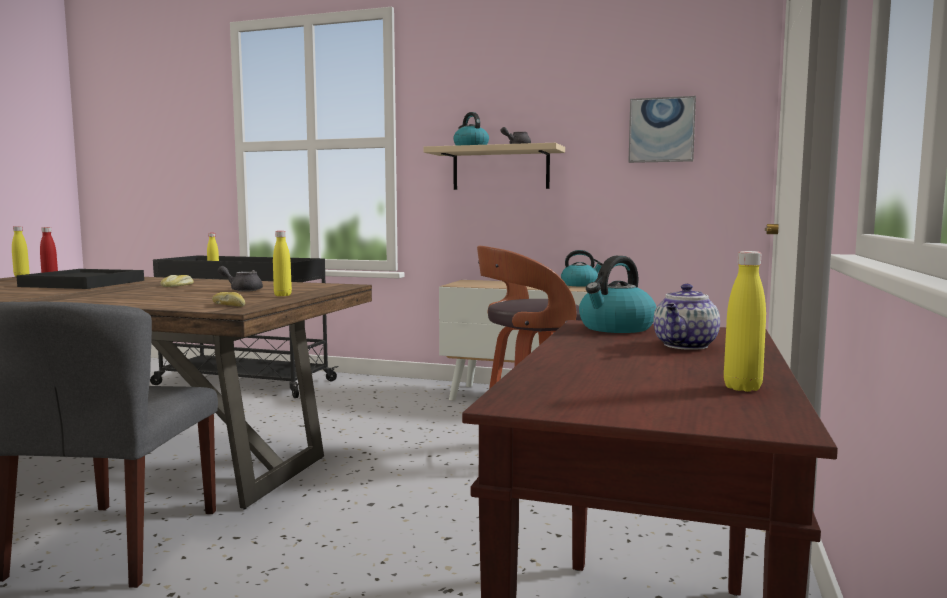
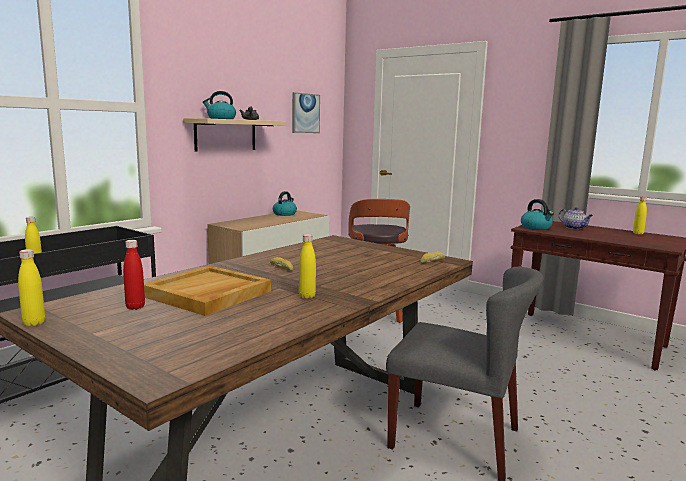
camera: 70 degrees left, 5 degrees up
black tray [16,269,144,289] -> beige tray [144,266,271,316]
grey teapot [218,266,263,292] -> none
yellow bottle [273,231,292,296] -> yellow bottle moved to [299,234,316,299]

